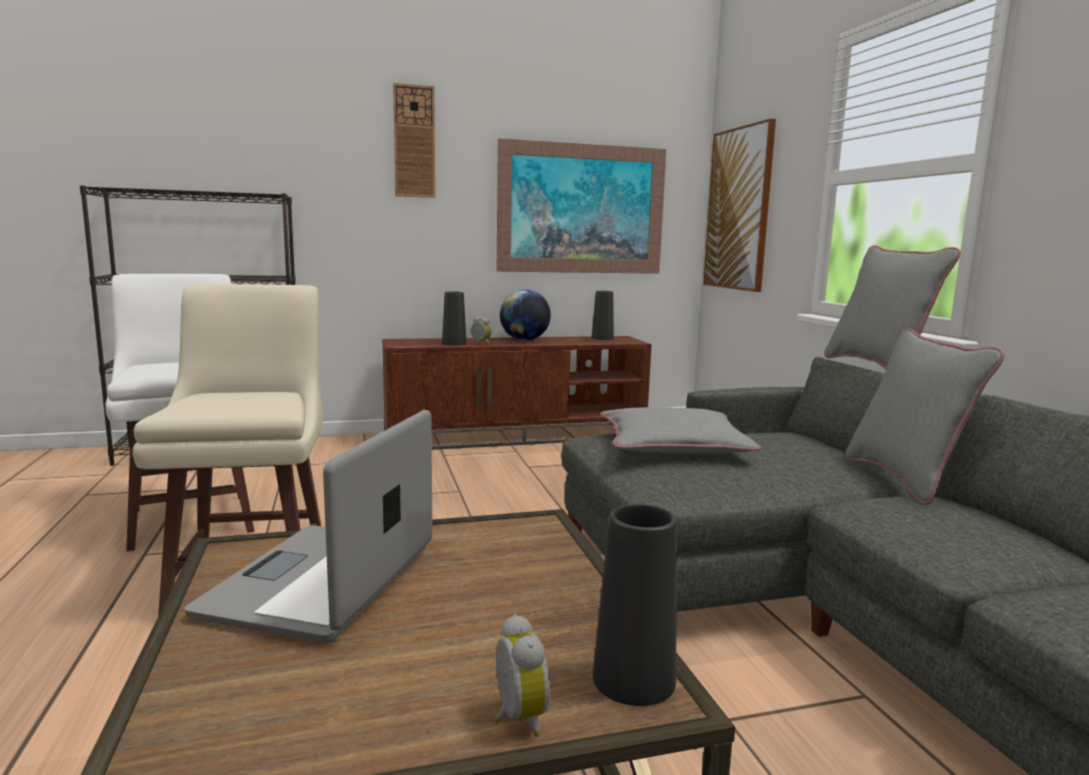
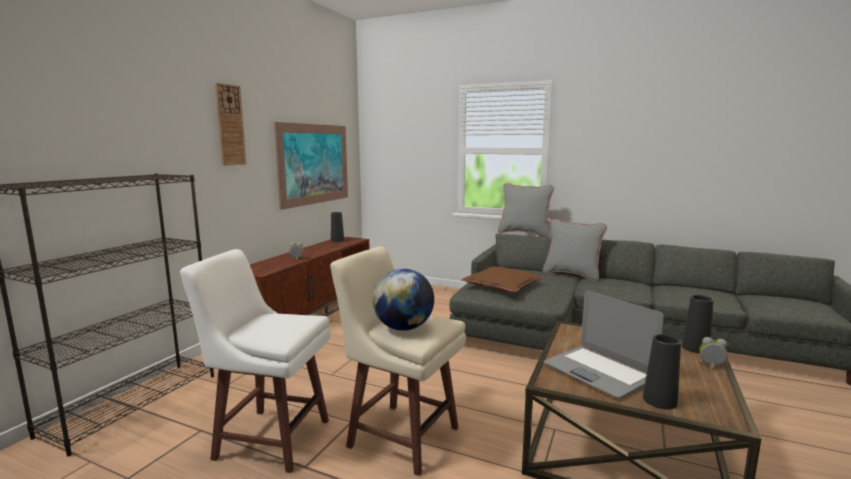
camera: 50 degrees left, 0 degrees up
black vase [442,291,466,345] -> black vase moved to [643,334,681,409]
globe [500,289,551,341] -> globe moved to [373,269,434,331]
grey pillow [601,407,761,454] -> brown pillow [461,267,543,292]
picture [703,119,776,292] -> none

